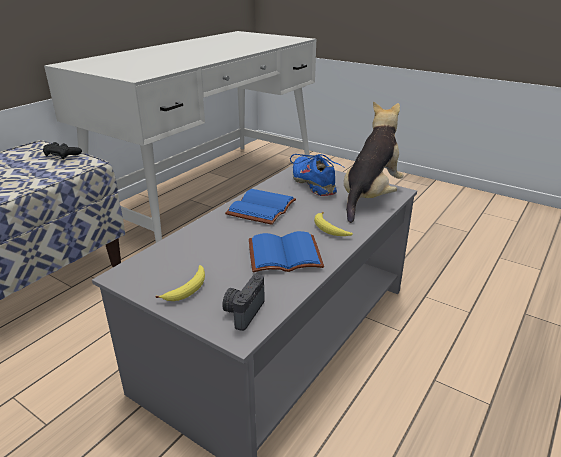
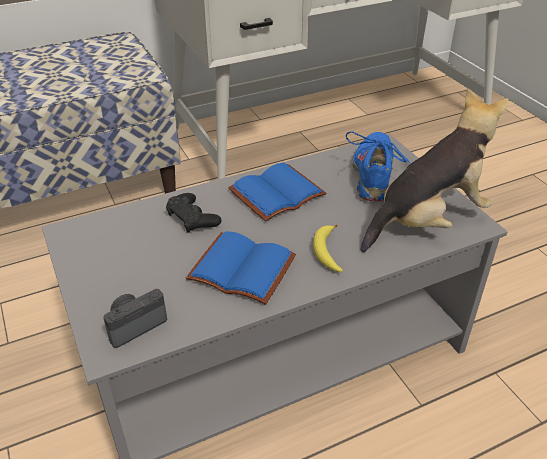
camera: 30 degrees right, 10 degrees up
black game controller [43,142,82,159] -> black game controller moved to [166,193,222,233]
banana [156,265,205,301] -> none

